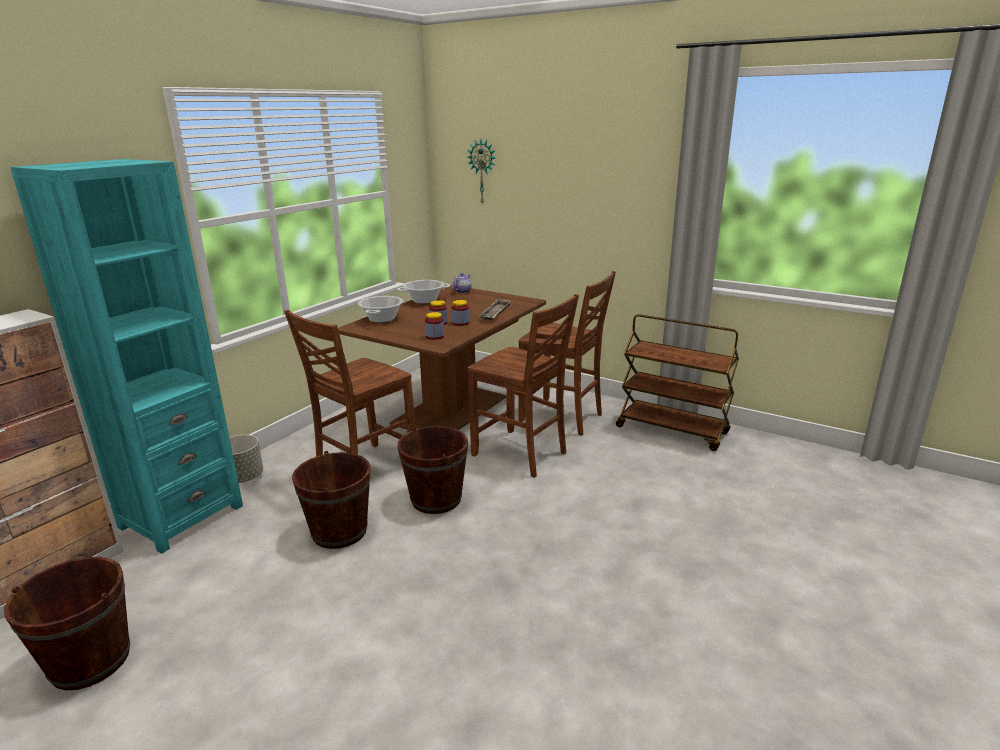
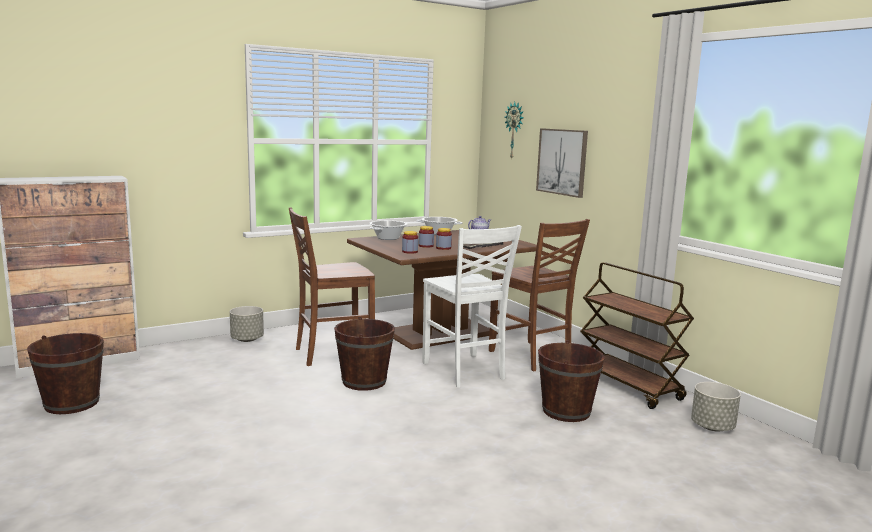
camera: 25 degrees right, 10 degrees down
turquoise bookcase [10,159,243,554] -> none
brown bucket [292,451,371,549] -> brown bucket moved to [538,340,605,422]
brown chair [468,294,579,478] -> white chair [422,225,522,388]
none -> picture [536,128,588,198]
none -> grey planter [691,382,741,431]

